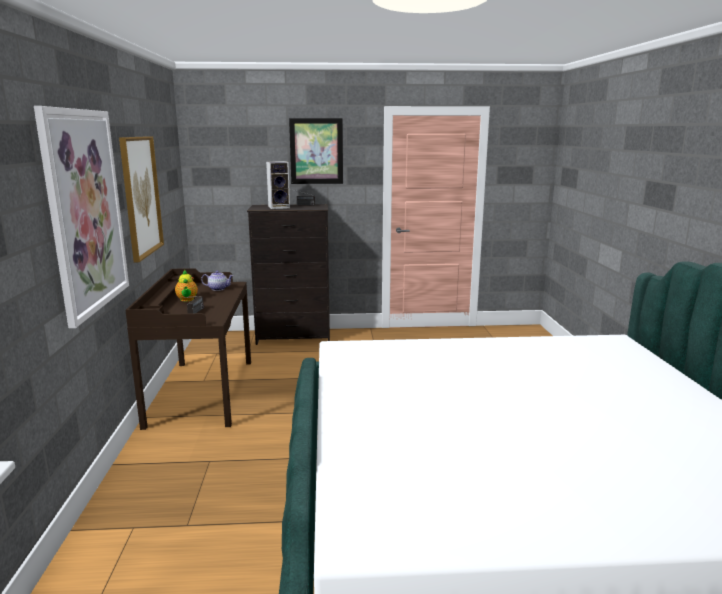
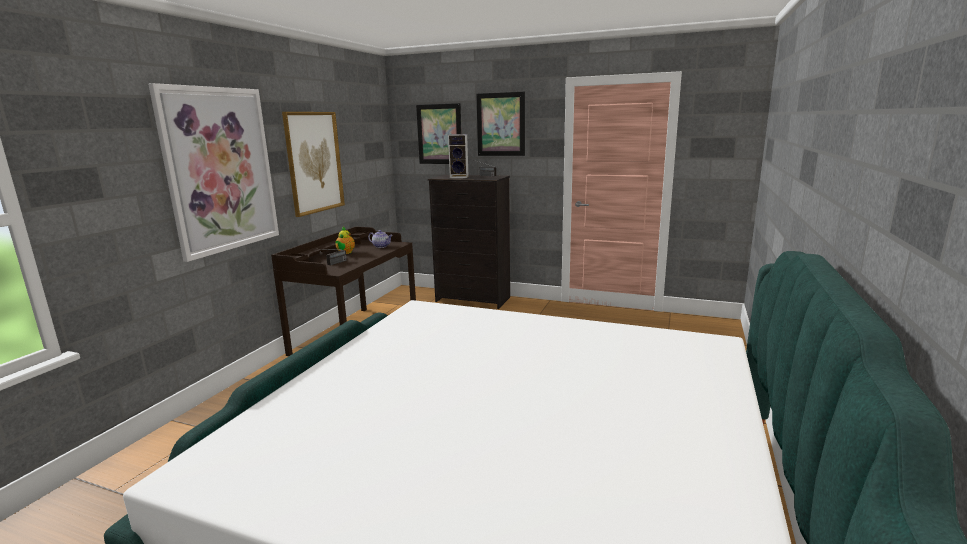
camera: 25 degrees right, 0 degrees up
none -> picture [416,103,462,164]

